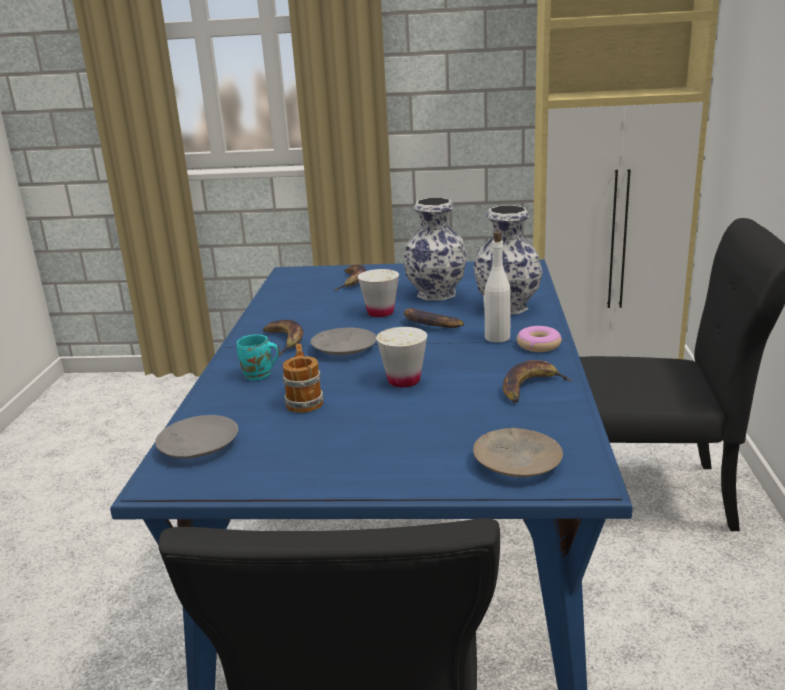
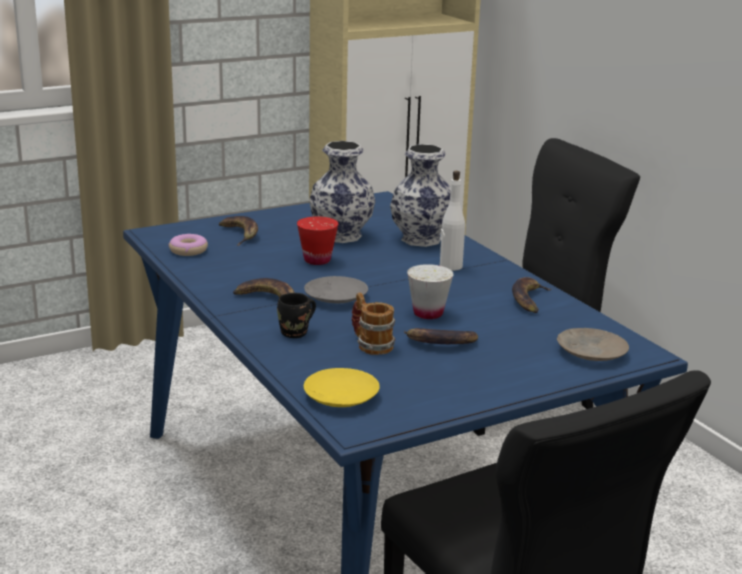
camera: 35 degrees left, 0 degrees up
grey plate [155,415,238,458] -> yellow plate [304,368,380,407]
turquoise mug [237,334,280,381] -> black mug [277,293,316,338]
white cup [358,269,399,317] -> red cup [297,216,338,265]
banana [404,308,464,328] -> banana moved to [404,328,478,344]
donut [517,326,562,352] -> donut moved to [168,234,208,256]

